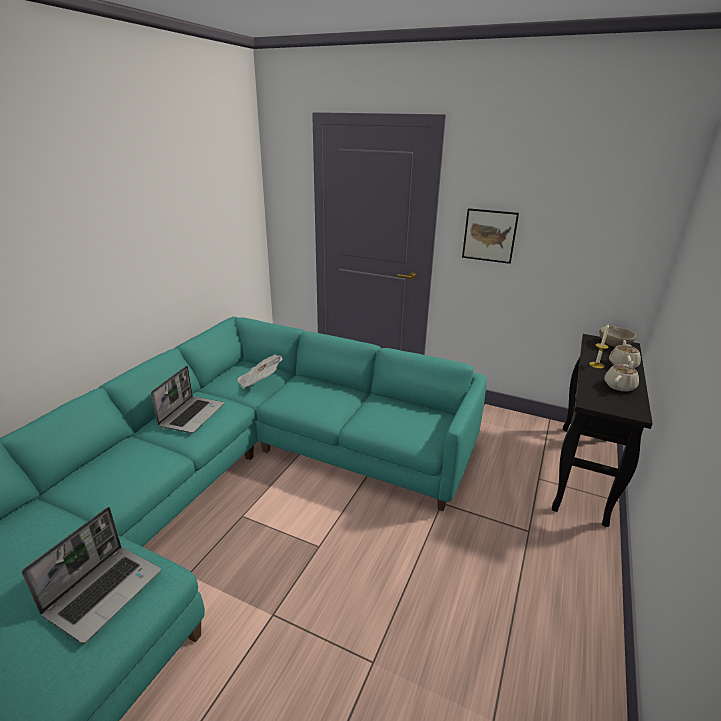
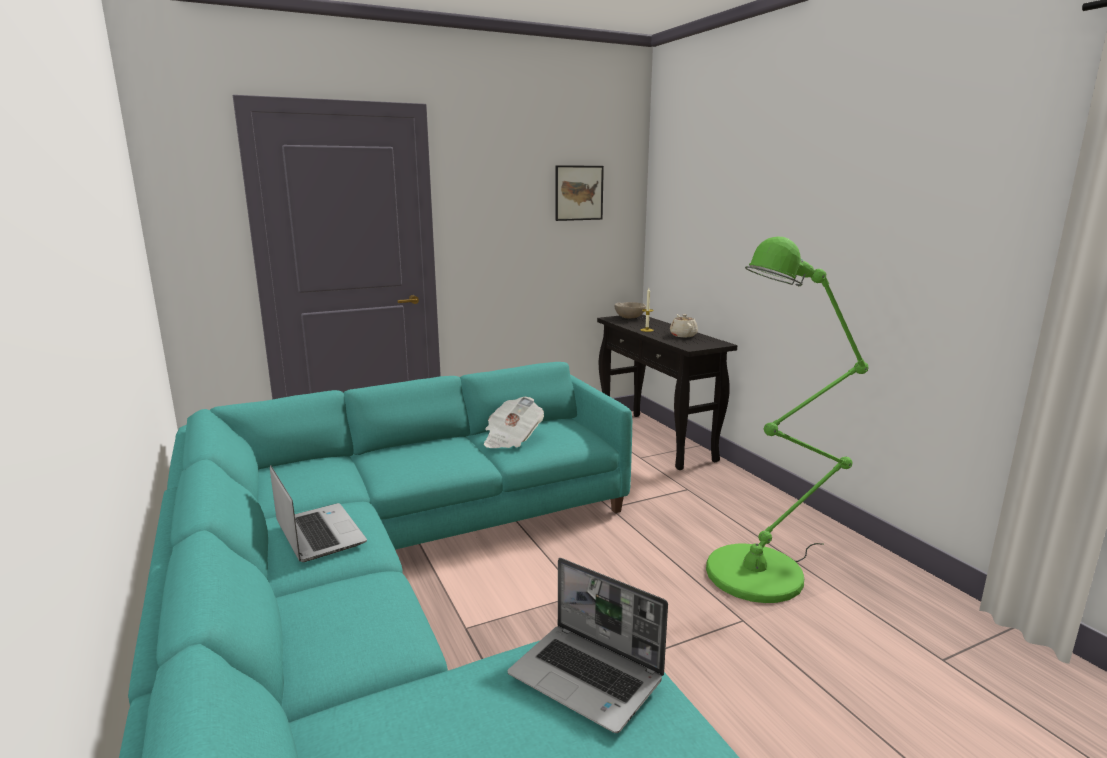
camera: 50 degrees left, 10 degrees down
laptop [22,507,161,643] -> laptop turned 150 degrees clockwise [507,558,668,733]
newspaper [237,354,282,389] -> newspaper moved to [484,397,544,448]
picture [462,208,519,264] -> picture moved to [555,165,604,221]
beige teapot [609,340,641,368] -> none
none -> green floor lamp [706,237,869,603]

